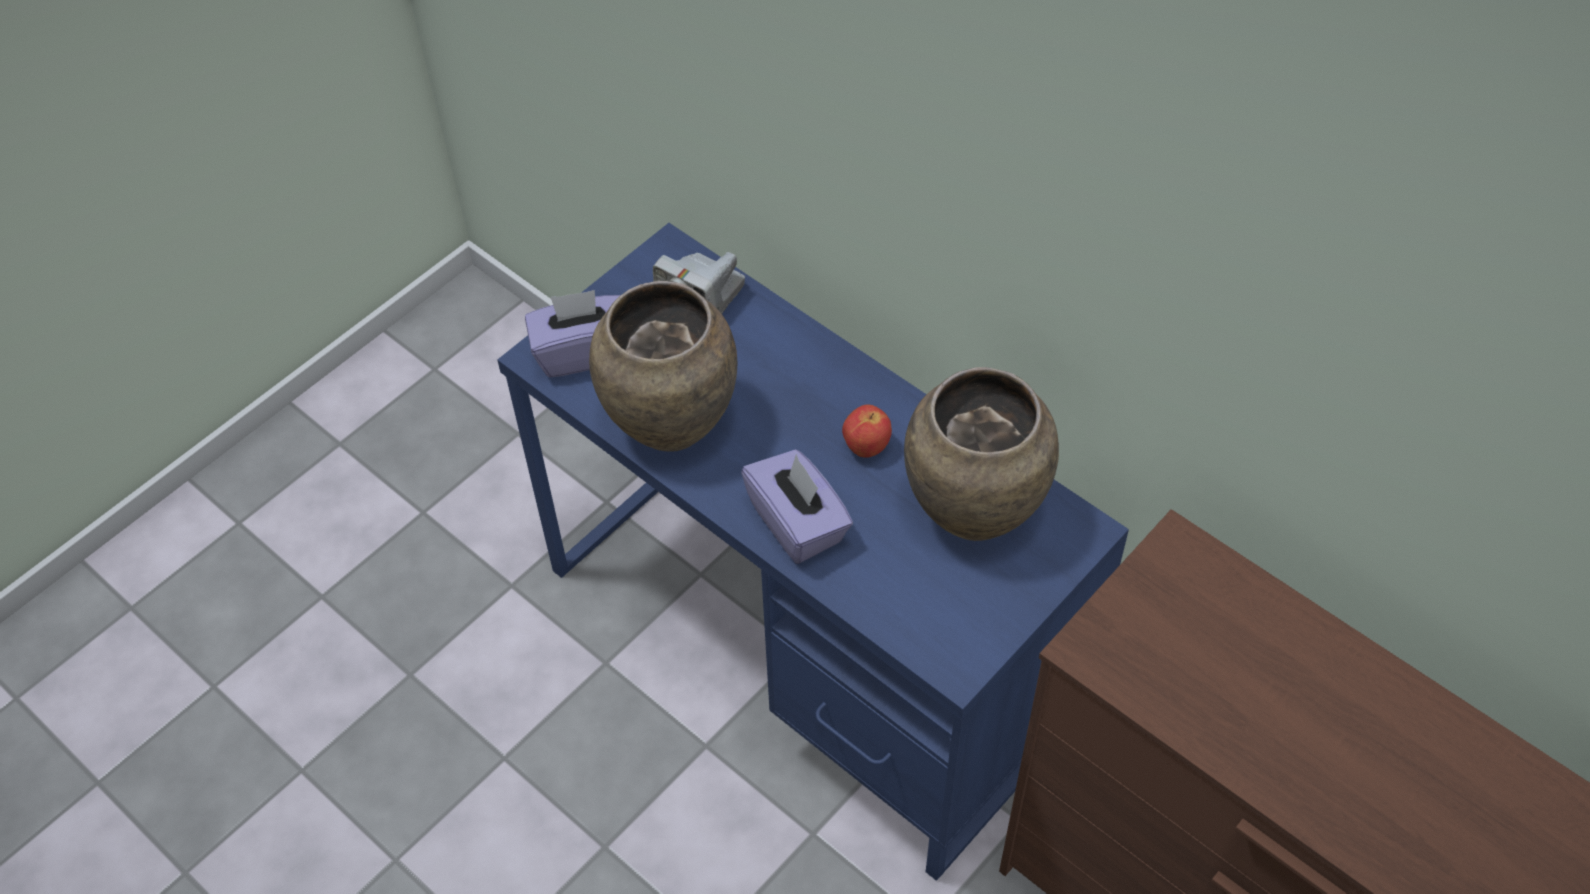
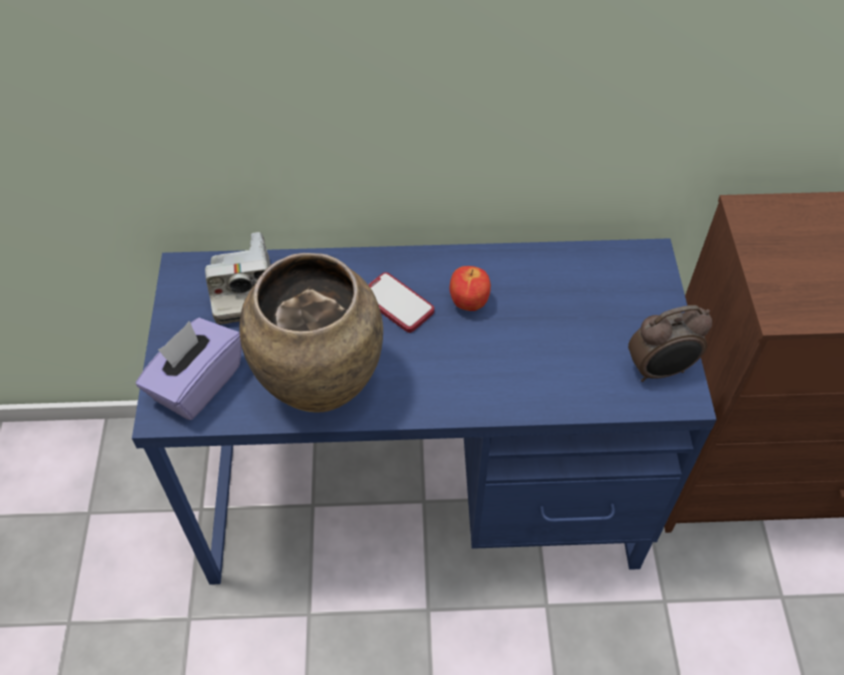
camera: 45 degrees left, 0 degrees up
purple tissue box [741,449,853,564] -> none
brown vase [904,367,1059,541] -> none
none -> phone [368,272,434,333]
none -> alarm clock [628,305,712,382]

